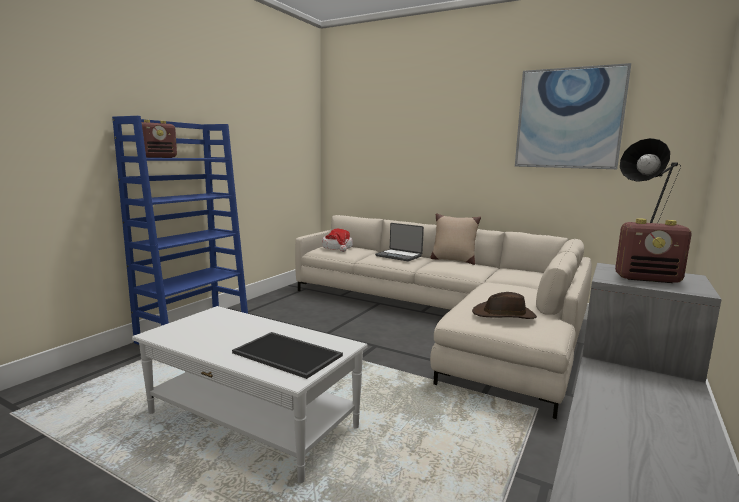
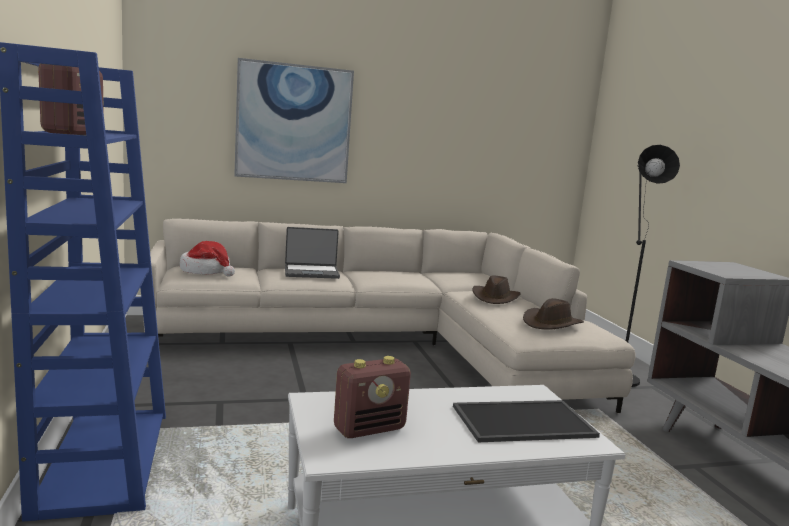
camera: 45 degrees left, 0 degrees up
beige pillow [430,214,481,265] -> none
picture [515,63,631,169] -> picture moved to [234,58,354,183]
radio [615,218,692,283] -> radio moved to [334,356,411,438]
none -> brown hat [473,275,521,304]

